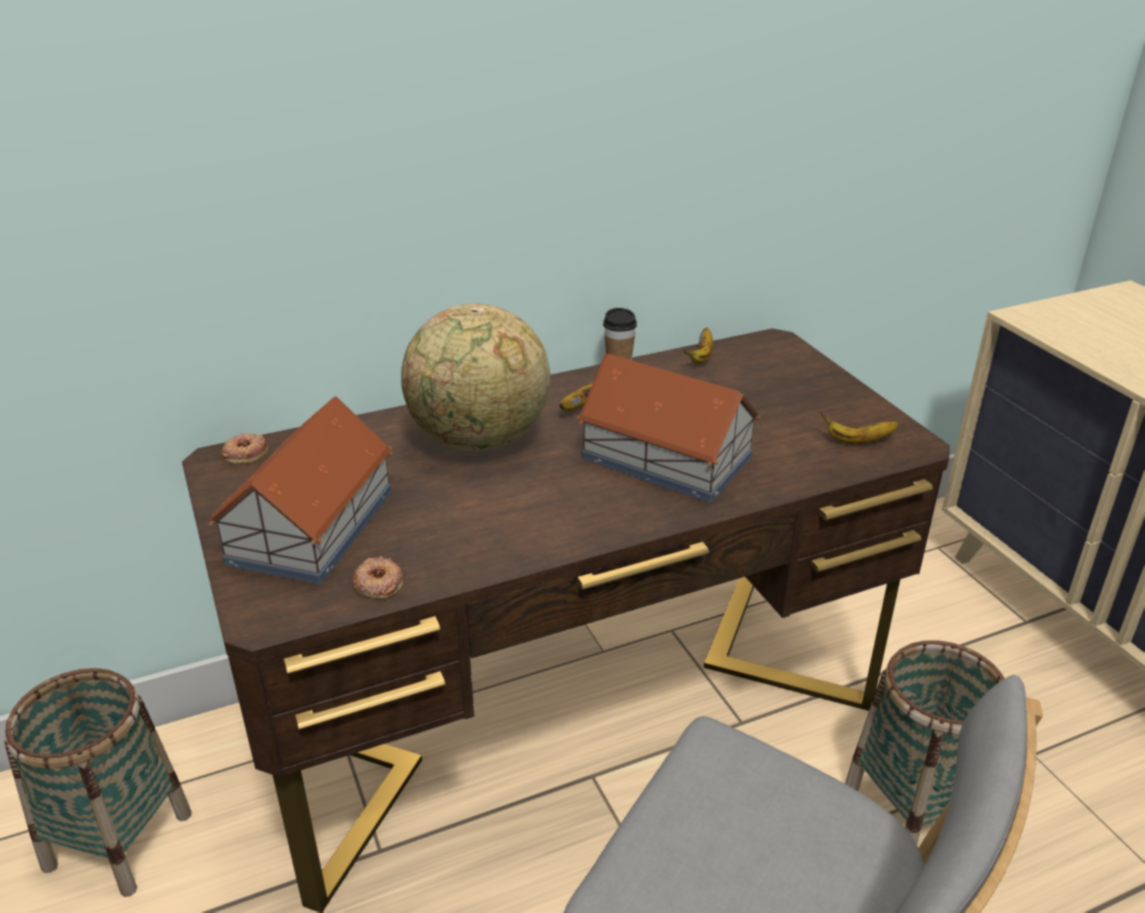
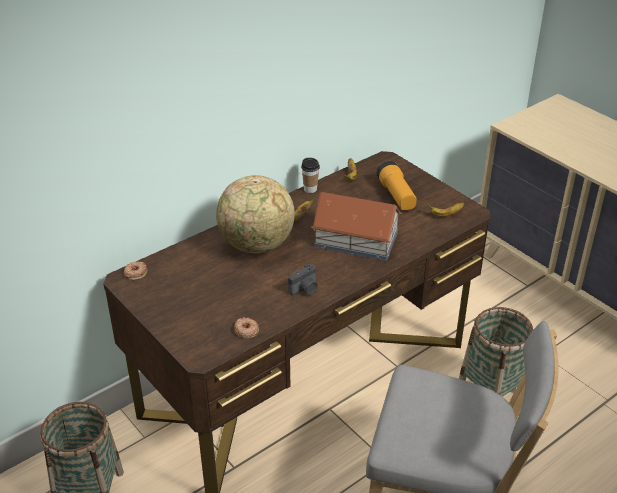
camera: 15 degrees left, 5 degrees up
toy house [208,397,393,585] -> none
none -> camera [288,264,318,295]
none -> flashlight [377,161,417,210]

